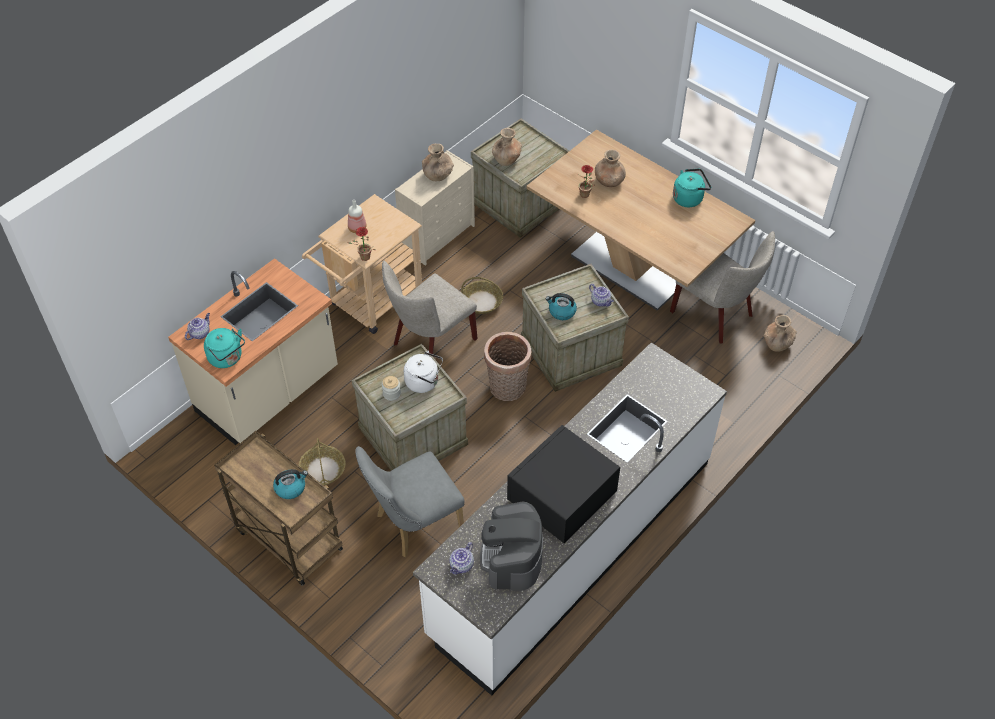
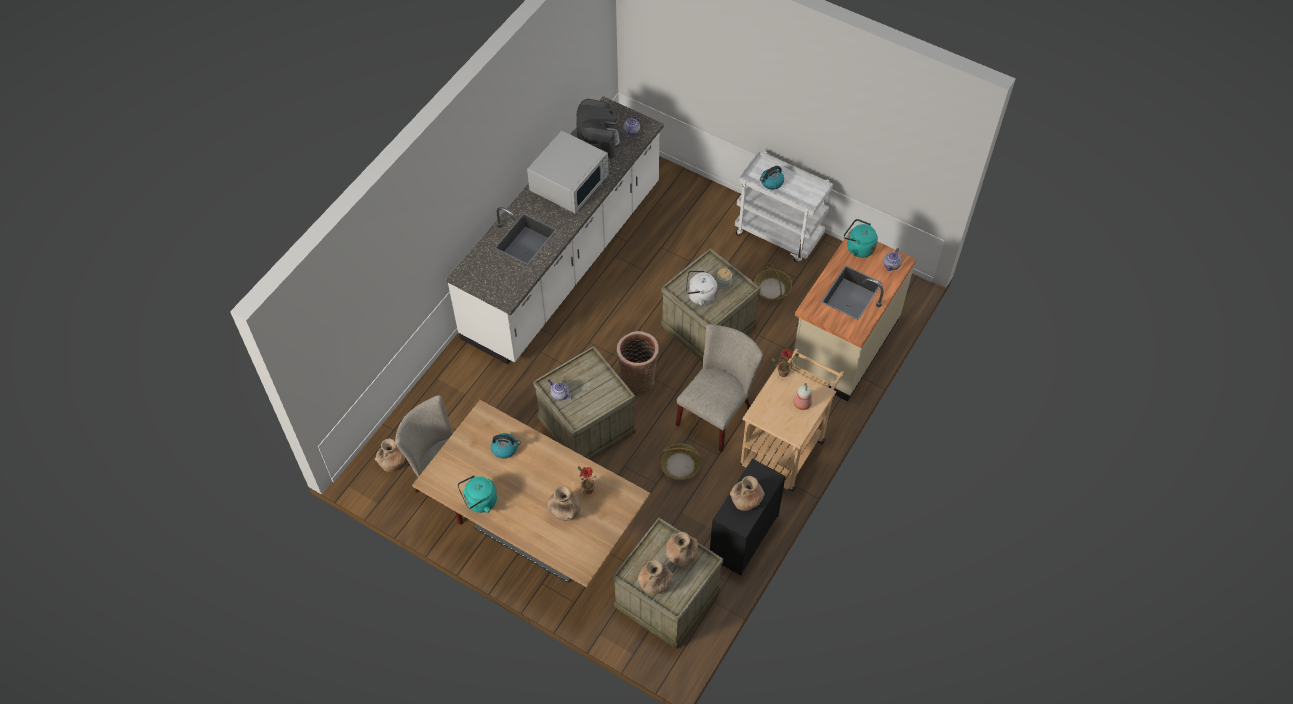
camera: 170 degrees right, 5 degrees up
brown cart [214,431,343,586] -> white cart [735,150,833,263]
grey chair [355,446,464,557] -> none
beige dresser [395,150,475,266] -> black dresser [710,459,786,576]
black microwave [507,425,620,543] -> white microwave [527,131,609,214]
kettle [545,293,577,320] -> kettle moved to [491,433,521,459]
none -> brown vase [637,560,673,594]

